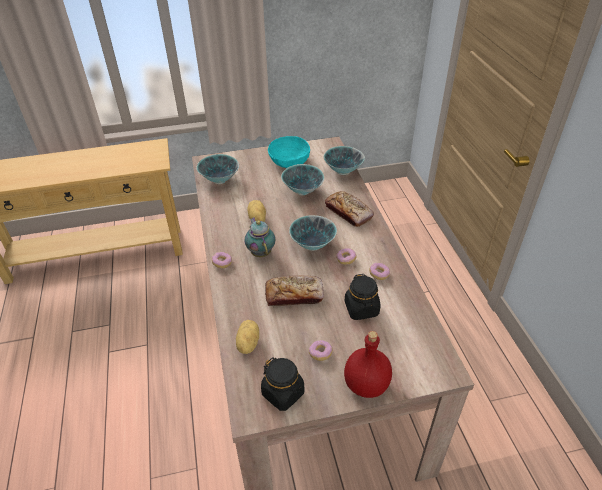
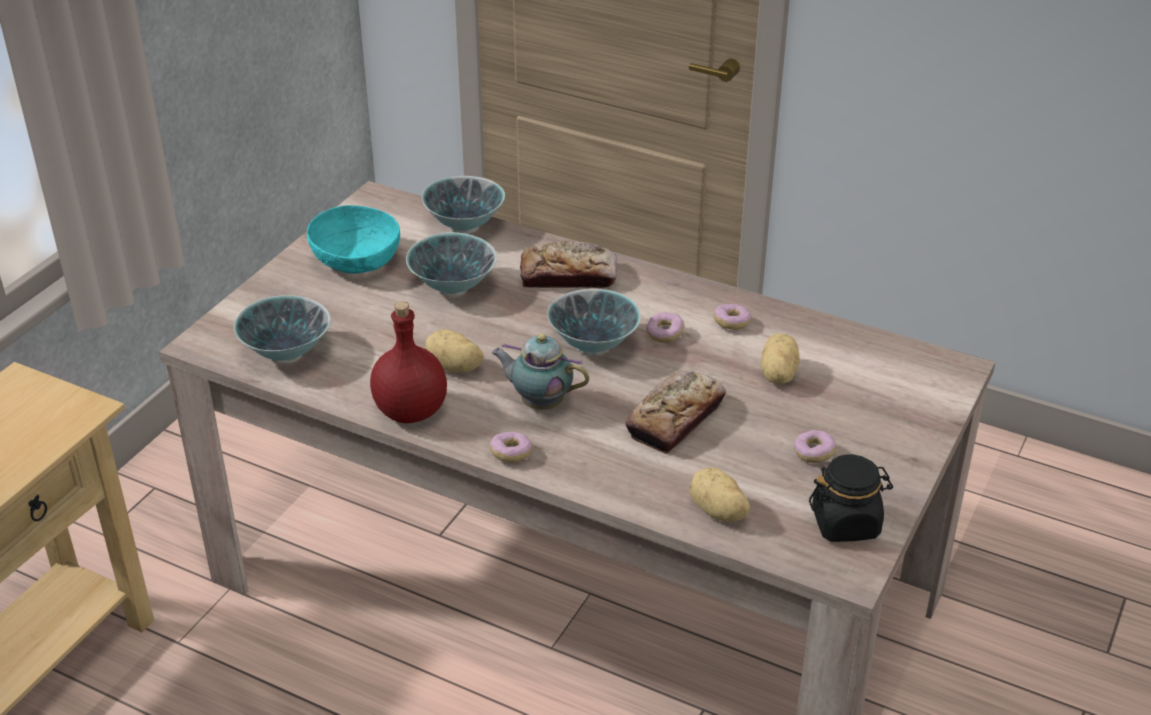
camera: 50 degrees left, 5 degrees down
red bottle [344,331,392,398] -> red bottle moved to [370,301,447,424]
black jar [345,274,380,320] -> potato [760,333,800,384]

